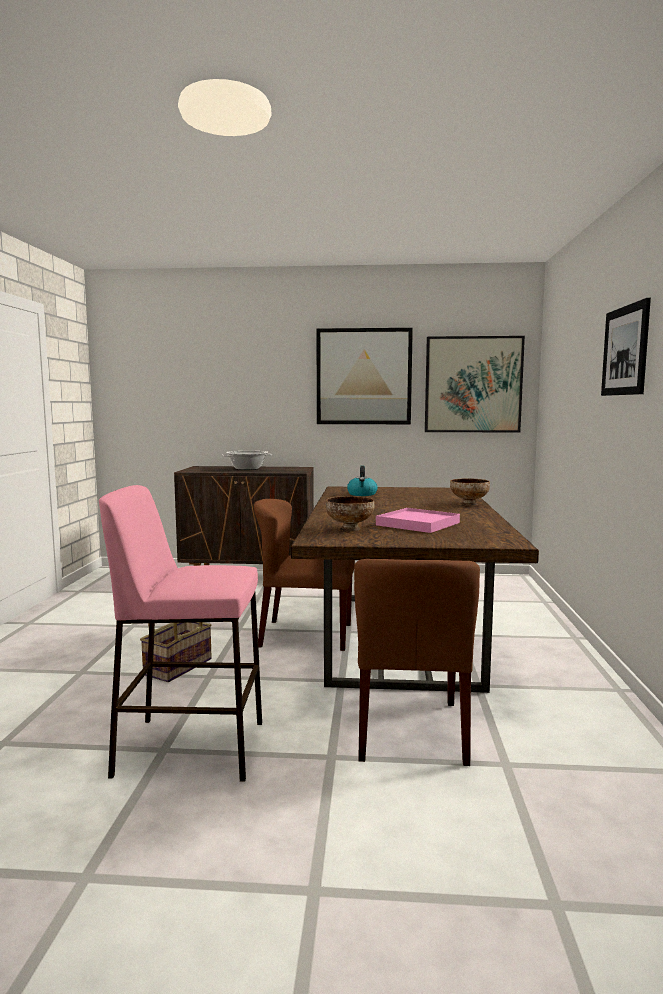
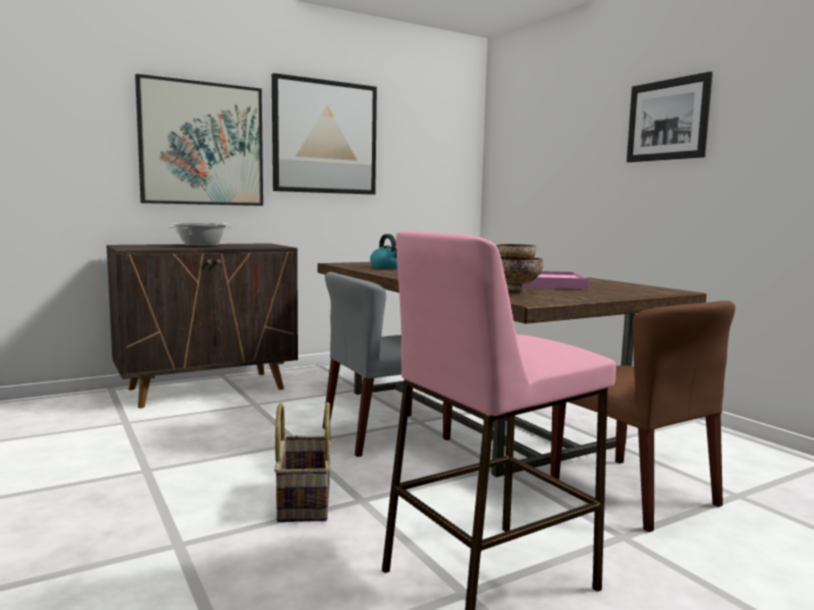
camera: 35 degrees left, 0 degrees up
brown chair [254,499,355,651] -> grey chair [323,272,452,457]
picture [425,336,525,432] -> picture moved to [135,74,263,206]

